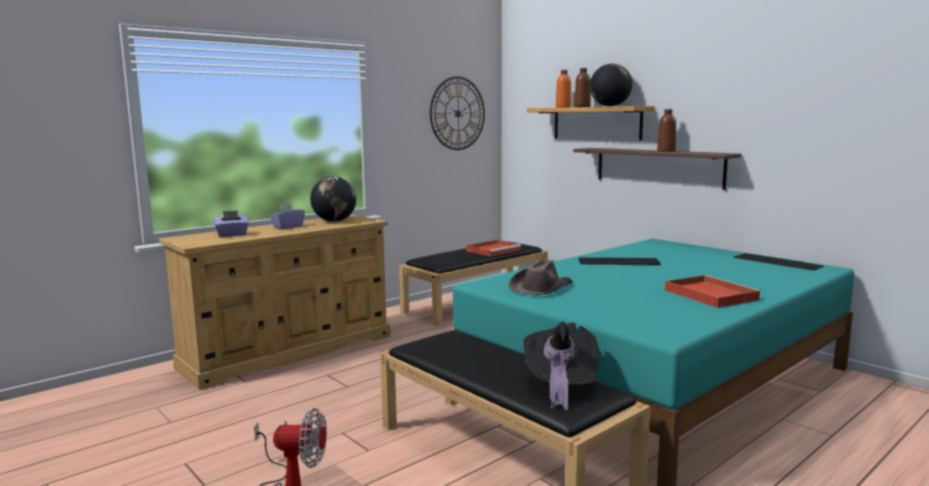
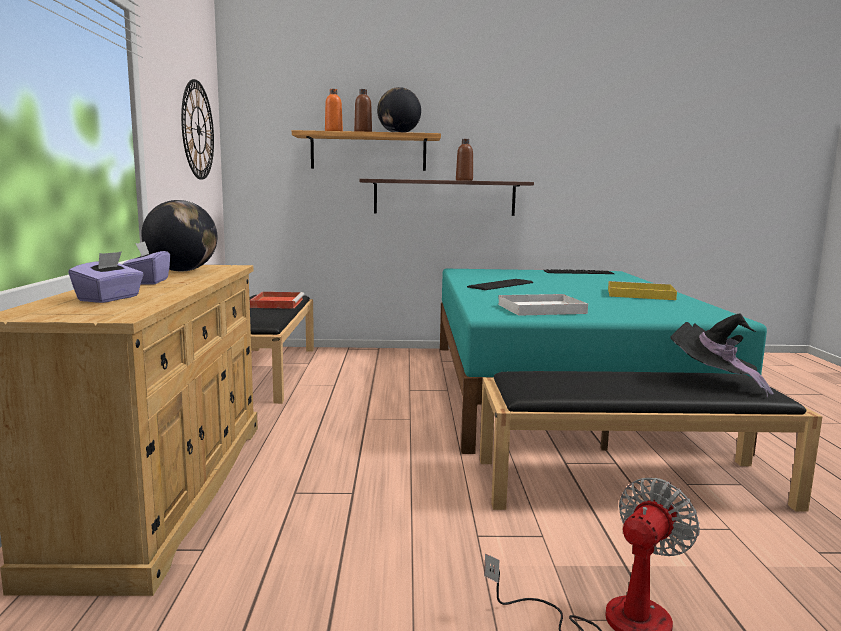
camera: 50 degrees left, 0 degrees up
brown hat [509,260,573,295] -> white tray [498,294,588,316]
red tray [665,275,762,308] -> yellow tray [608,281,677,300]

